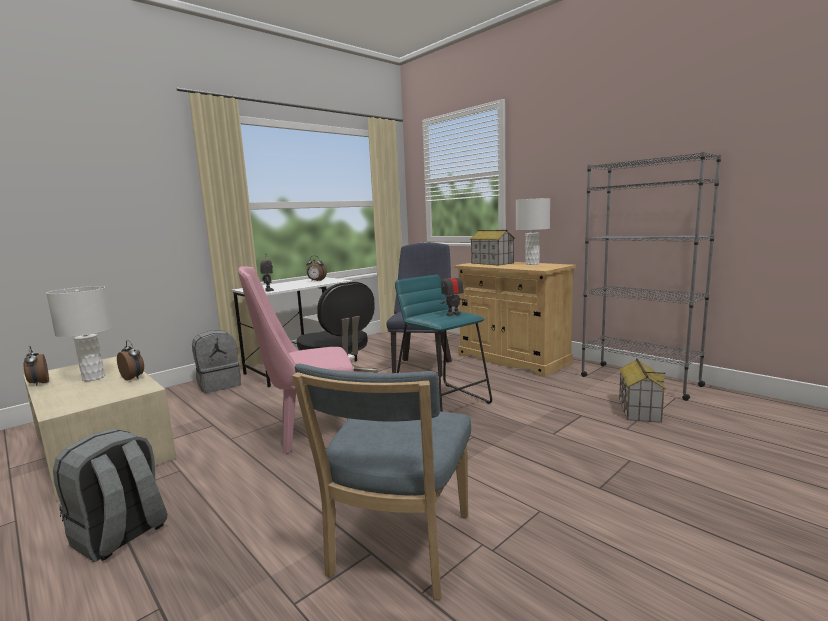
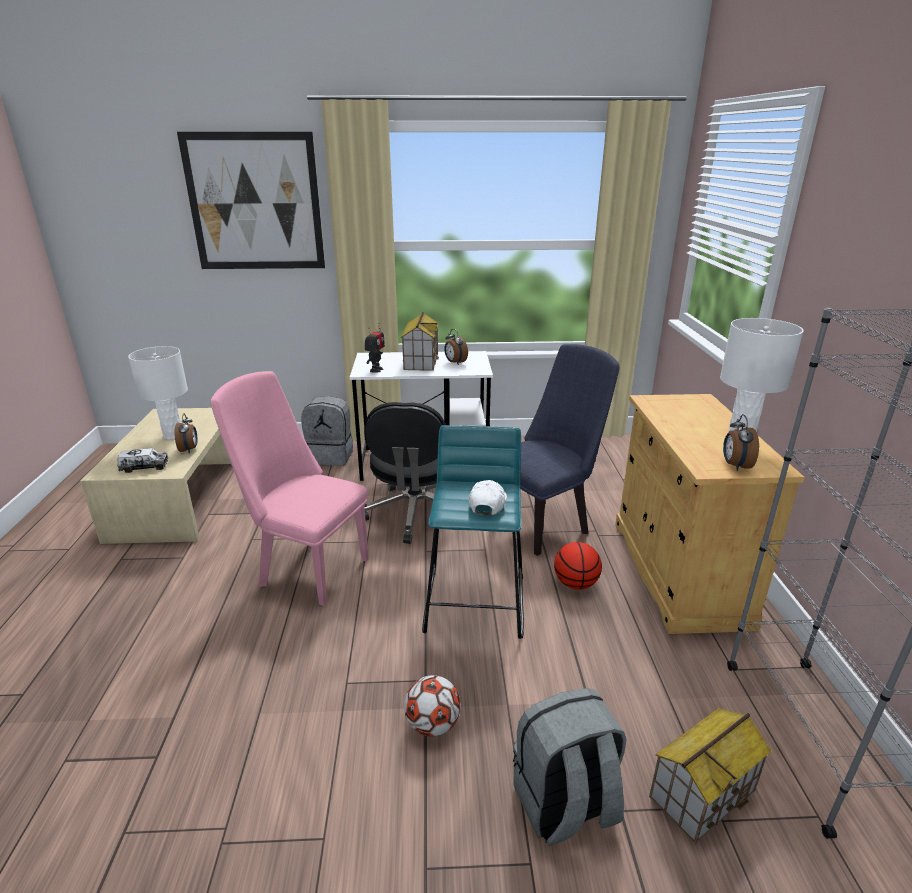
camera: 40 degrees right, 15 degrees up
alarm clock [23,346,49,386] -> alarm clock moved to [723,414,759,471]
grey backpack [53,429,167,562] -> grey backpack moved to [513,688,627,845]
blue chair [292,363,471,600] -> none
toy robot [438,269,468,316] -> white cap [469,480,507,515]
toy house [470,230,515,266] -> toy house moved to [401,312,439,371]
none -> toy truck [117,448,168,473]
none -> picture [177,132,325,269]
none -> football [404,675,461,737]
none -> basketball [554,542,602,590]

